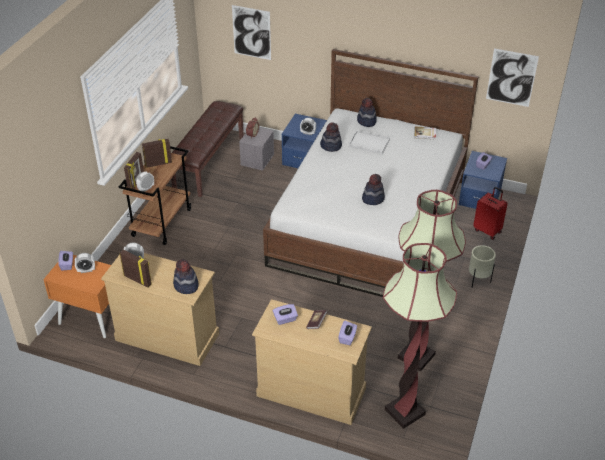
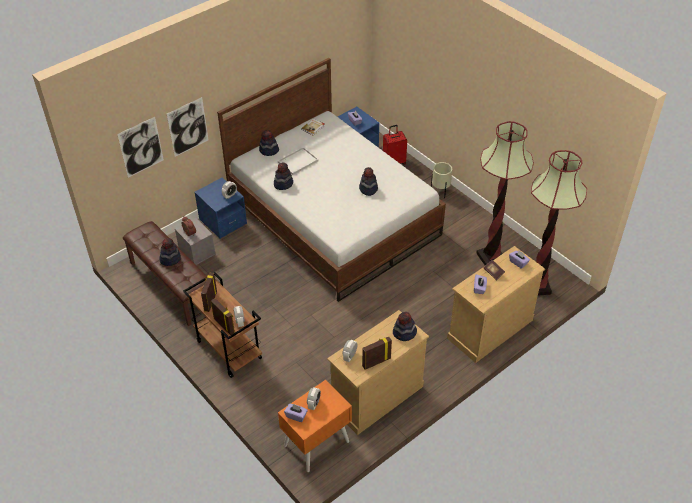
camera: 60 degrees left, 5 degrees up
picture [486,48,539,107] -> picture moved to [167,97,209,157]
none -> hat [160,238,181,266]

